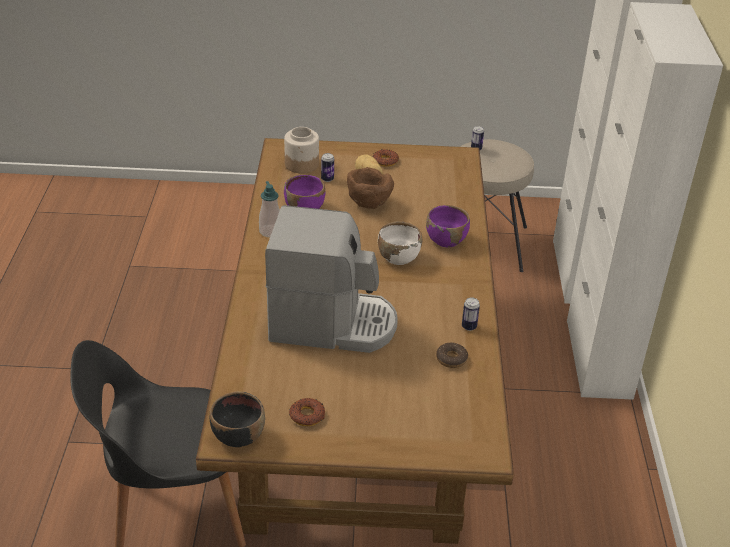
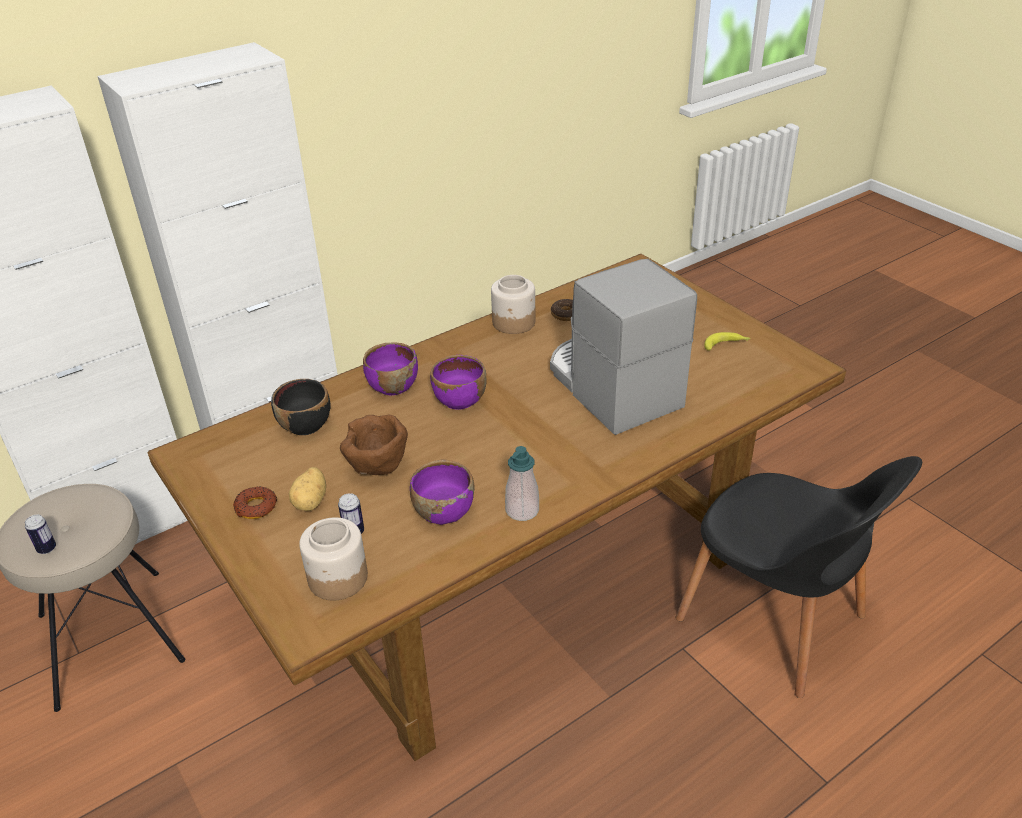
camera: 125 degrees left, 0 degrees up
black bowl [210,392,265,447] -> black bowl moved to [271,379,331,435]
donut [289,398,325,426] -> banana [704,332,750,351]
white bowl [378,221,422,265] -> purple bowl [430,355,487,410]
can [462,297,480,331] -> jar [491,275,535,334]

